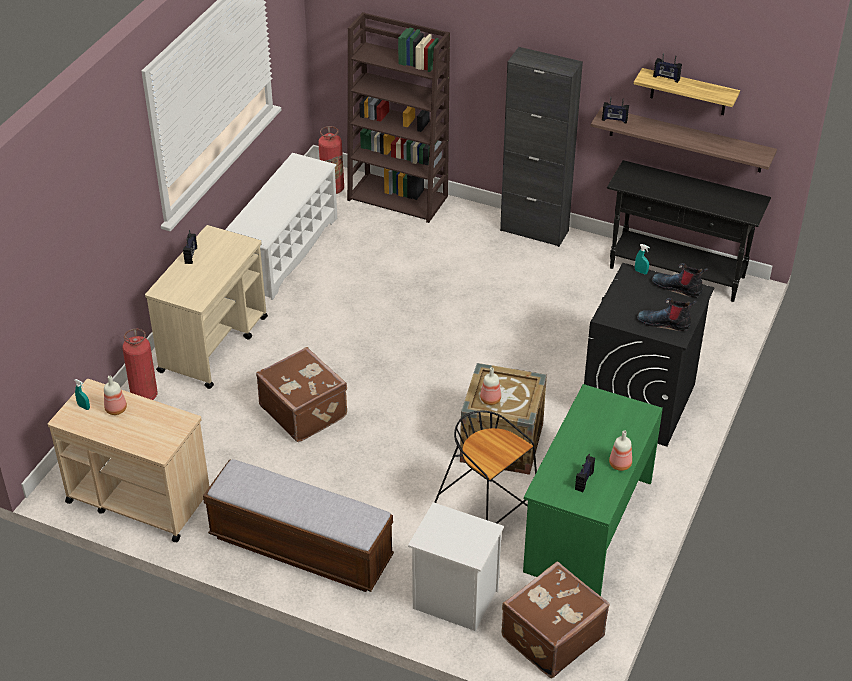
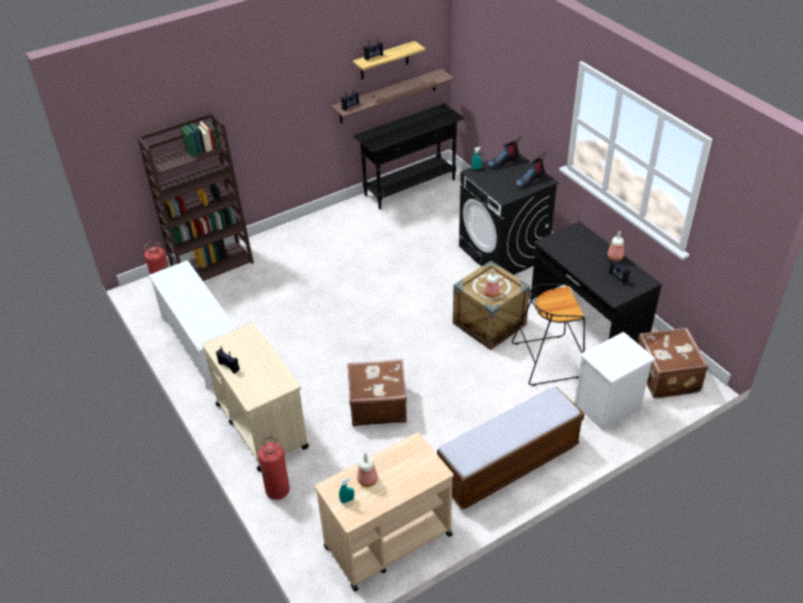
camera: 55 degrees left, 0 degrees up
black cabinet [500,47,583,247] -> none
green desk [523,384,663,596] -> black desk [531,221,662,343]

